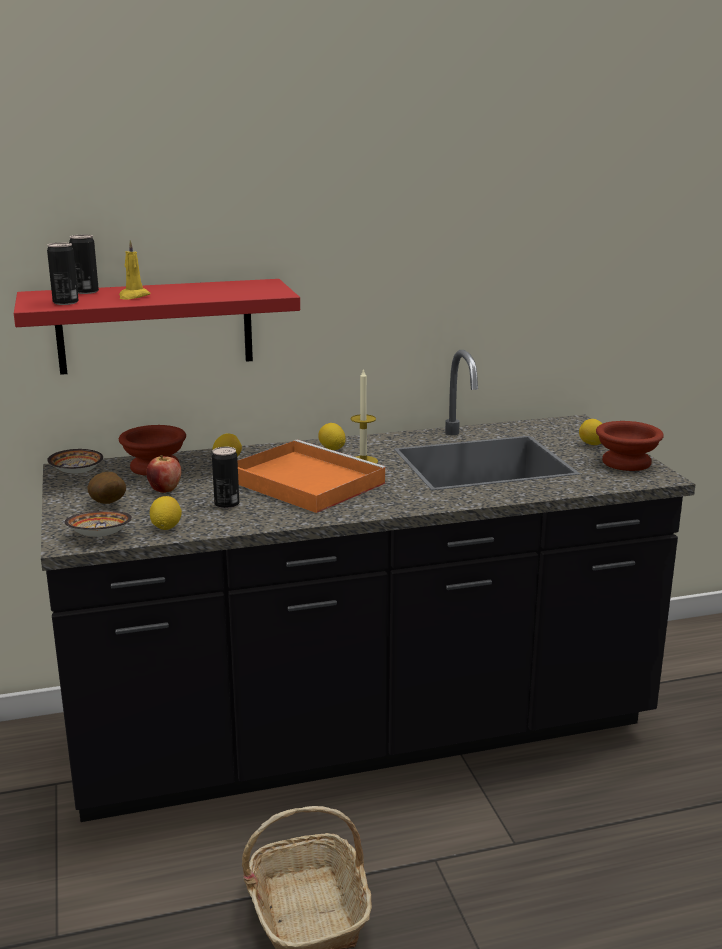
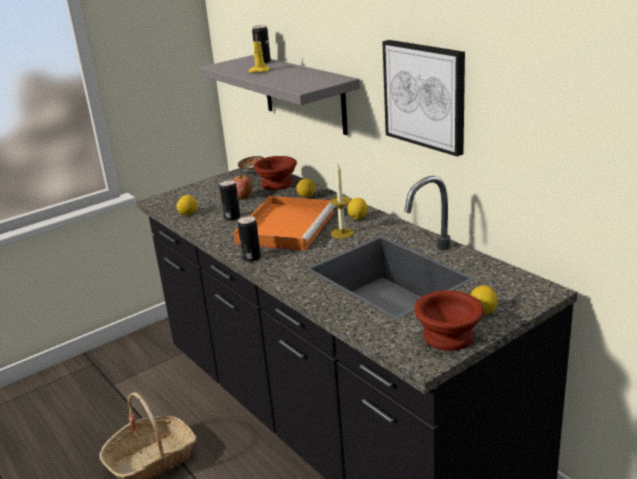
camera: 70 degrees right, 5 degrees up
red shelf [14,279,300,375] -> grey shelf [199,55,360,135]
can [47,243,79,305] -> can moved to [238,216,261,262]
bowl [65,511,132,538] -> none
potato [87,472,126,504] -> none
none -> picture [382,40,465,156]

